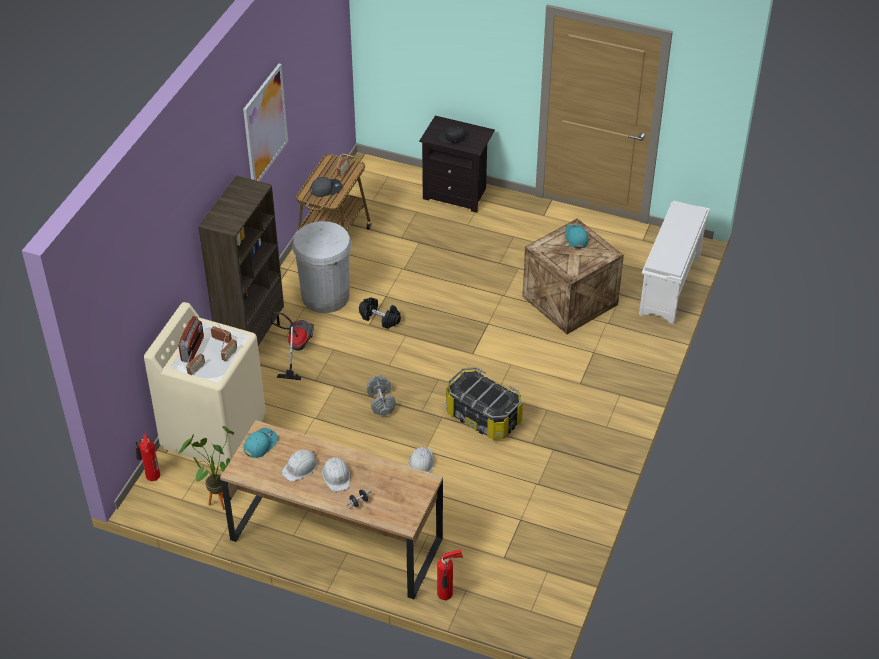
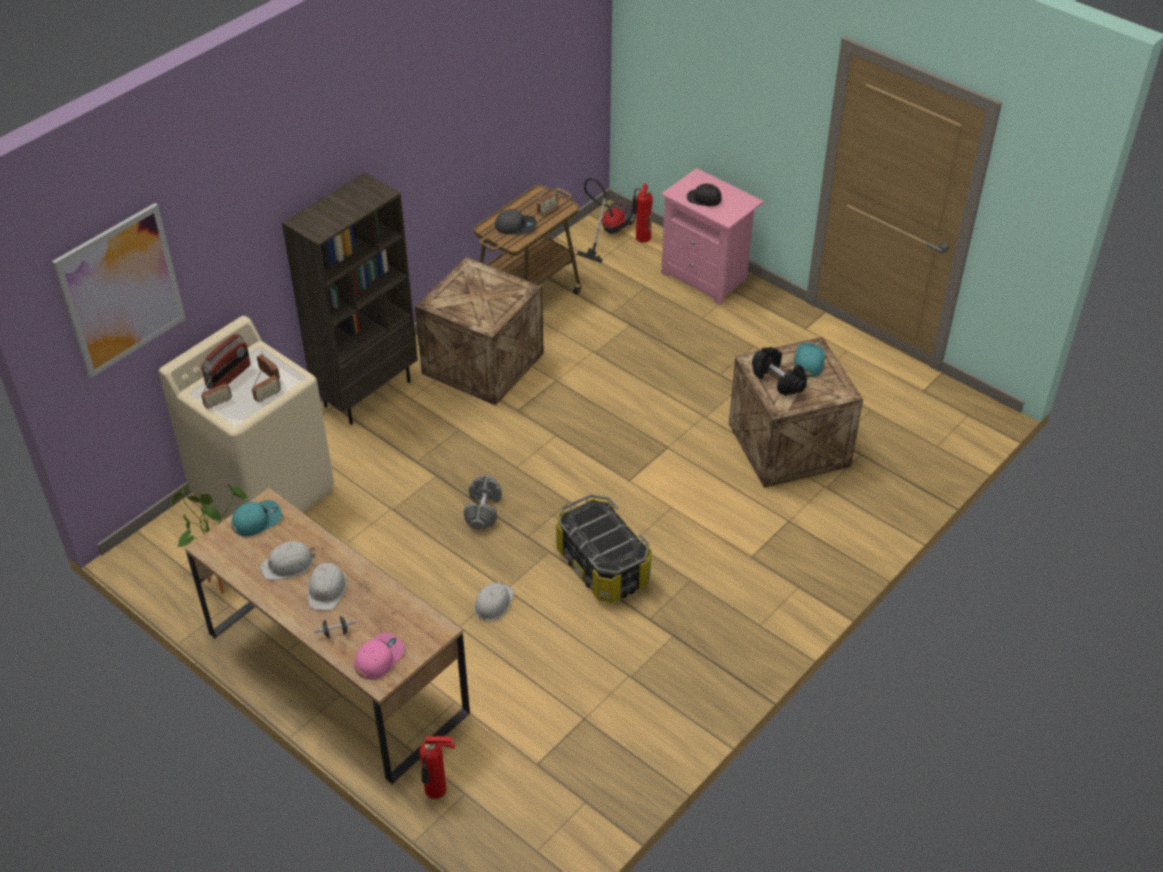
camera: 20 degrees right, 0 degrees up
fire extinguisher [136,434,160,481] -> fire extinguisher moved to [631,184,653,243]
picture [243,64,288,181] -> picture moved to [52,203,186,378]
vacuum cleaner [270,312,314,380] -> vacuum cleaner moved to [577,178,636,263]
white trash can [292,221,352,313] -> crate [415,257,544,406]
black dumbbell [359,297,401,329] -> black dumbbell moved to [752,347,807,396]
black nightstand [419,116,495,213] -> pink nightstand [661,168,764,305]
white shoe rack [639,201,710,324] -> none
none -> pink cap [354,633,405,680]

